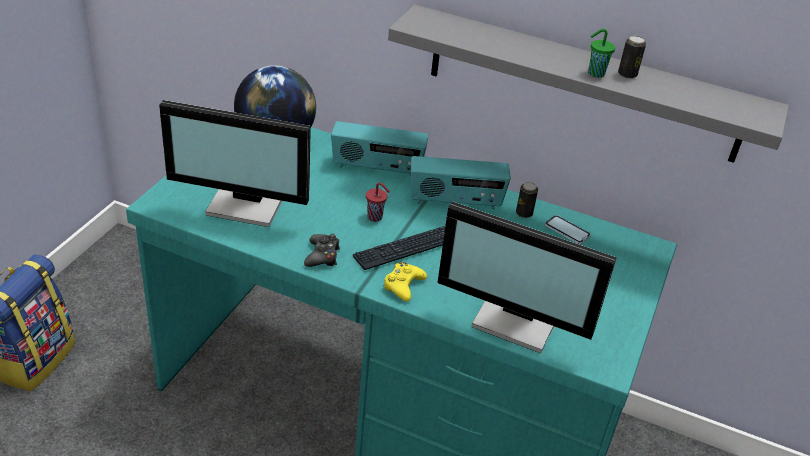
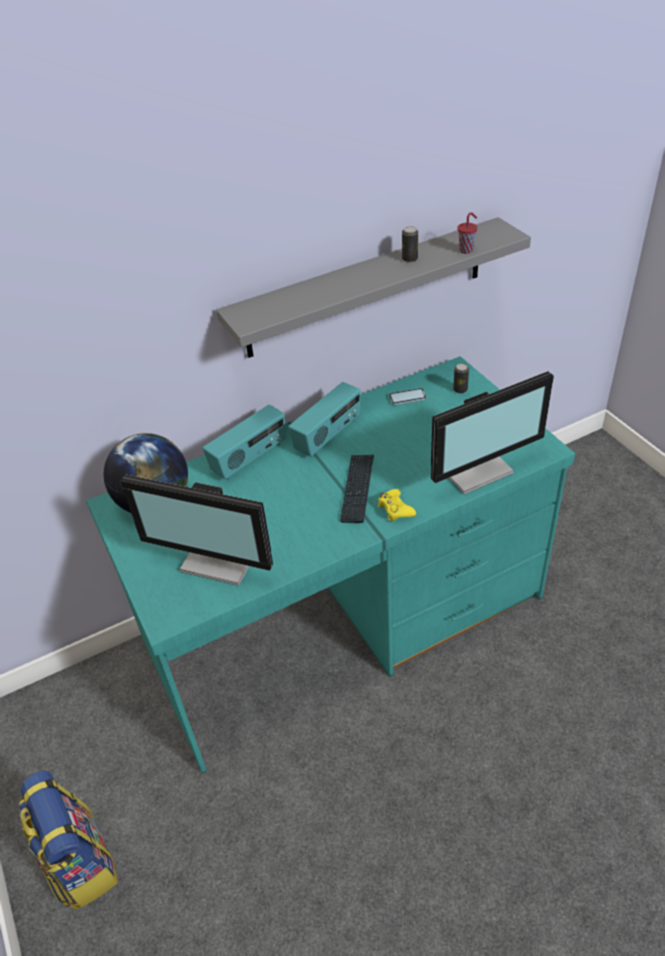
camera: 45 degrees left, 5 degrees up
monitor [159,100,311,227] -> monitor turned 60 degrees clockwise [120,474,273,586]
black game controller [304,234,340,267] -> none
red cup [366,182,390,222] -> red cup moved to [458,212,477,254]
can [516,182,538,218] -> can moved to [453,363,469,394]
green cup [588,29,615,78] -> none

